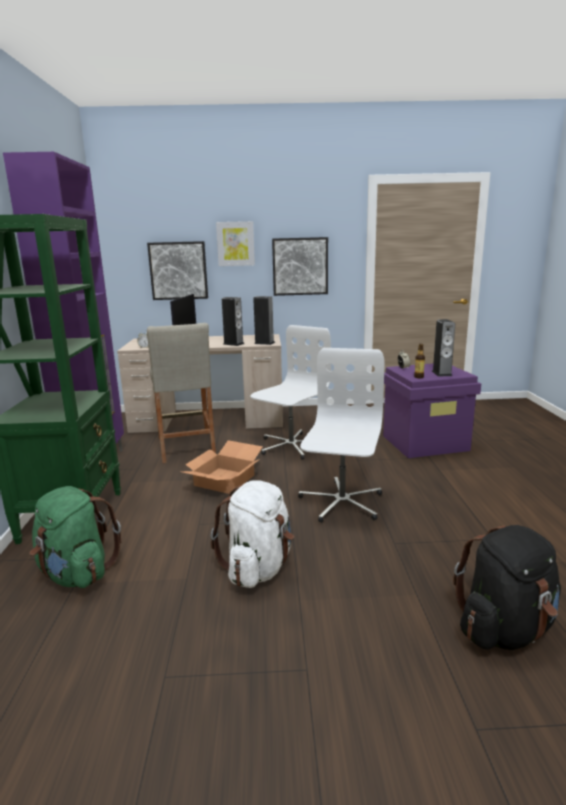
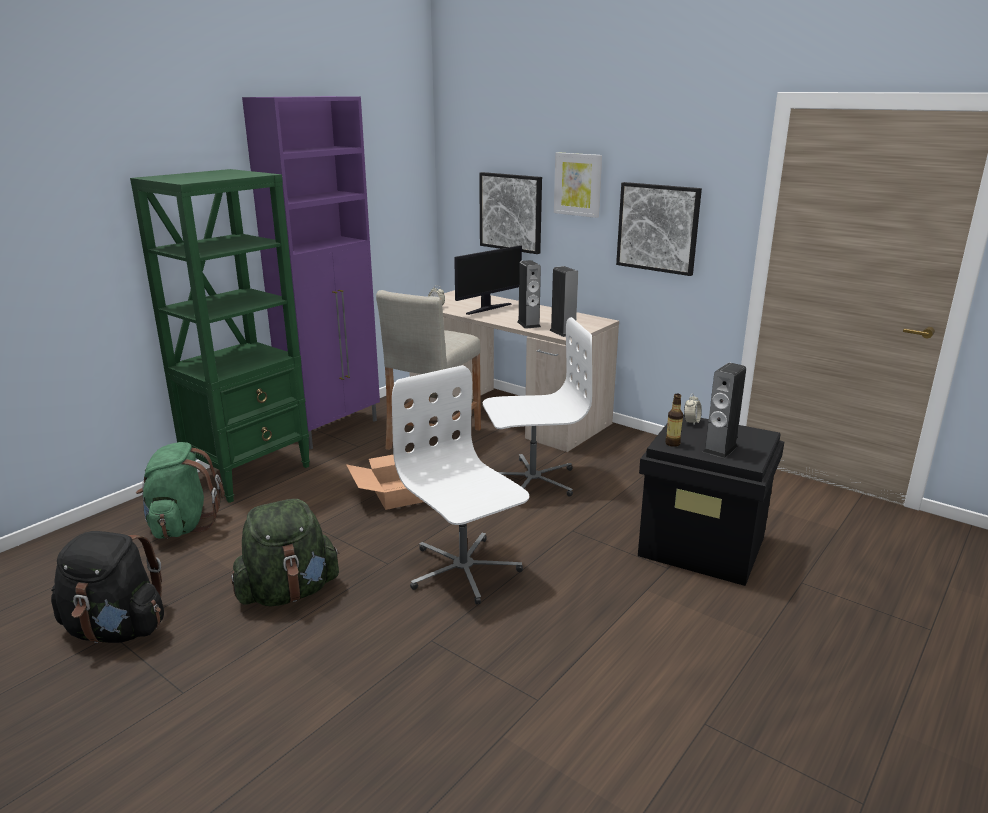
camera: 40 degrees right, 5 degrees up
white backpack [211,480,294,588] -> green backpack [231,499,340,606]
white office chair [298,348,385,523] -> white office chair turned 90 degrees counterclockwise [392,365,529,605]
purple storage box [383,363,481,458] -> black storage box [638,414,784,586]
black backpack [453,525,561,650] -> black backpack moved to [51,531,164,643]

